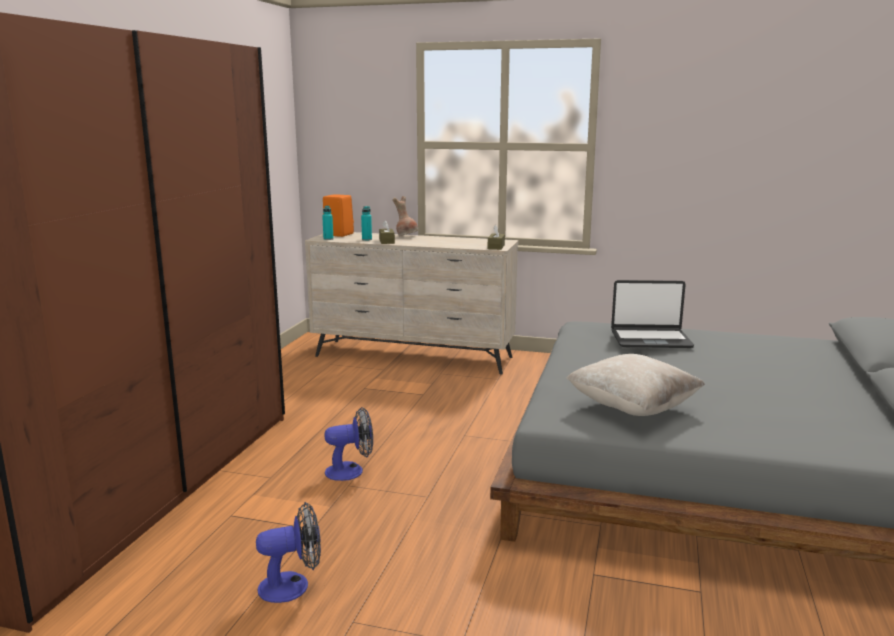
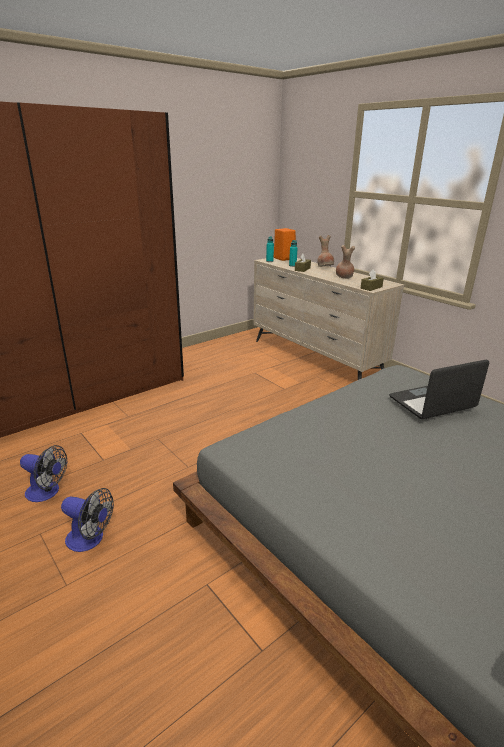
camera: 35 degrees right, 10 degrees up
fan [324,407,373,481] -> fan moved to [61,488,114,552]
beige pillow [566,354,705,416] -> none
laptop [611,280,694,348] -> laptop turned 120 degrees clockwise [389,360,489,419]
none -> brown vase [336,245,355,279]

